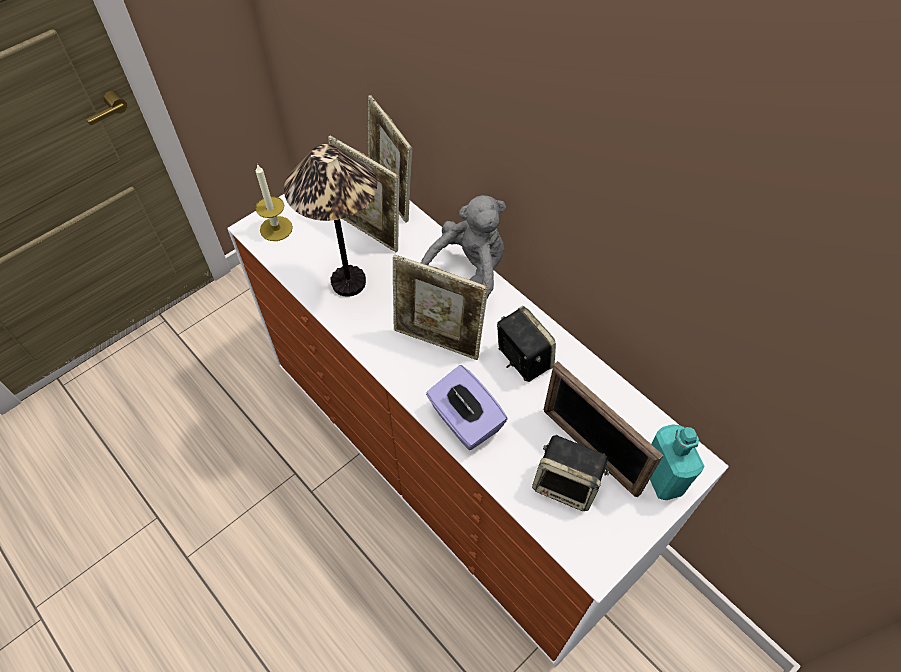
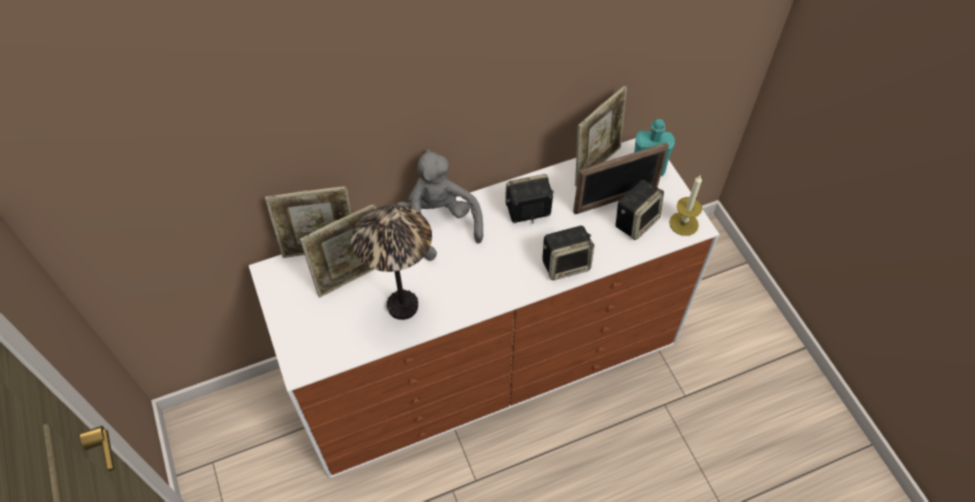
camera: 70 degrees left, 0 degrees up
candle [255,164,293,241] -> candle moved to [669,176,702,236]
picture frame [393,254,488,360] -> picture frame moved to [575,85,627,187]
purple tissue box [426,365,508,450] -> speaker [543,226,594,280]

